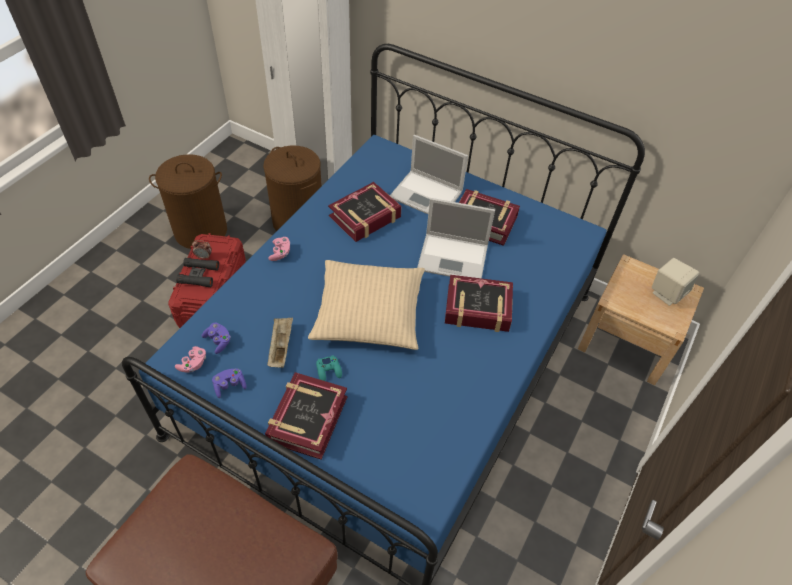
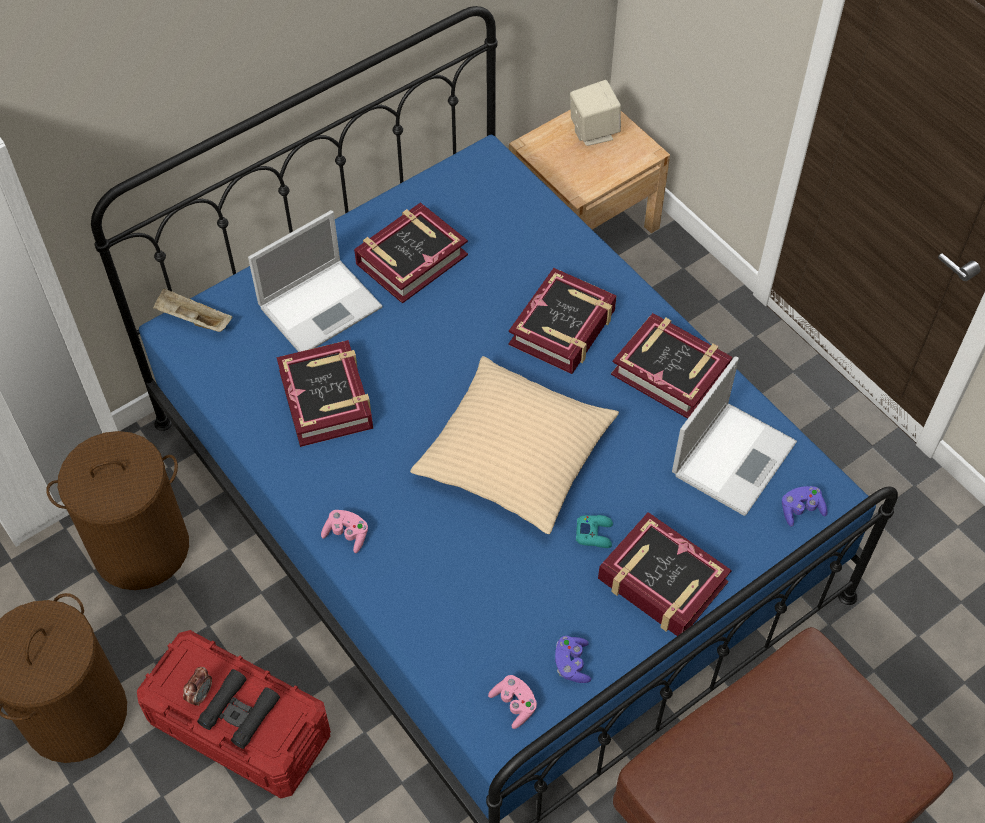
camera: 65 degrees left, 5 degrees up
purple game controller [202,322,231,354] -> purple game controller moved to [782,486,828,527]
beige tray [267,317,293,368] -> beige tray moved to [153,288,233,332]
laptop [417,198,495,279] -> laptop moved to [672,356,797,516]
none -> book [611,313,732,419]

